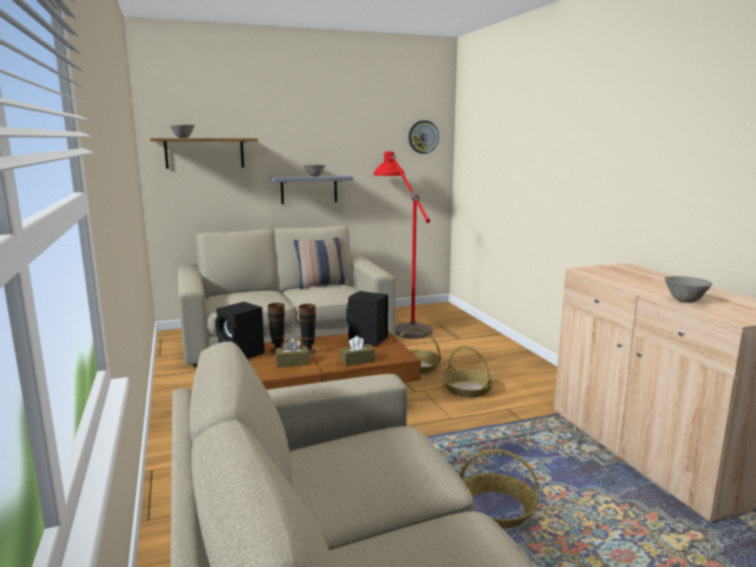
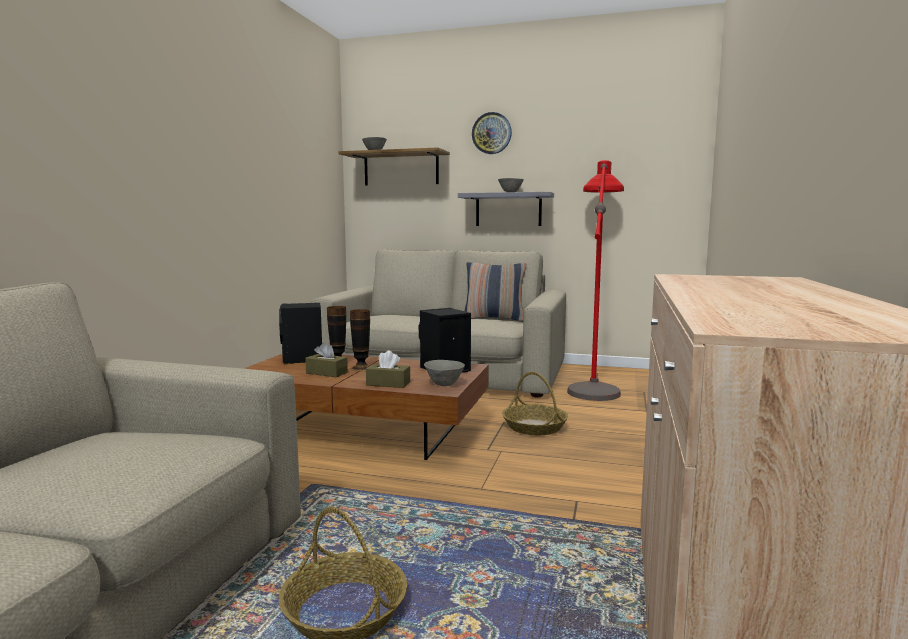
camera: 35 degrees right, 5 degrees down
wall clock [408,120,439,154] -> wall clock moved to [472,112,512,154]
basket [442,346,495,397] -> none
grey bowl [665,276,712,303] -> grey bowl moved to [424,360,465,386]

